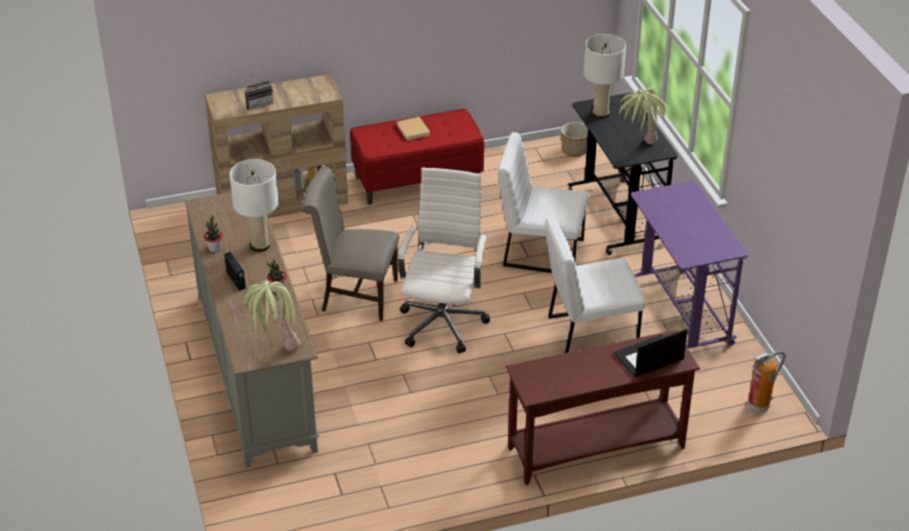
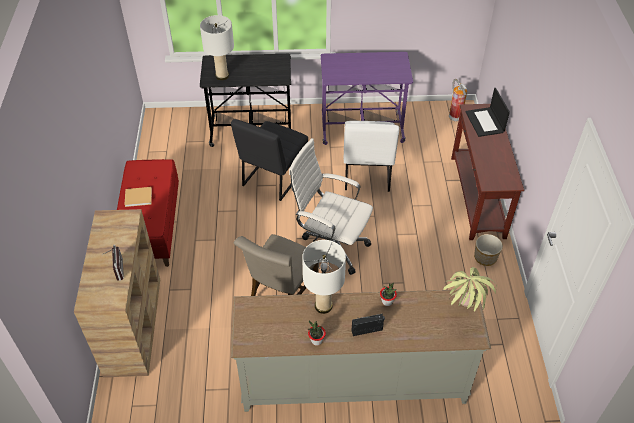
camera: 75 degrees left, 10 degrees up
white chair [498,132,589,273] -> black chair [231,119,308,201]
planter [561,122,588,157] -> planter moved to [474,234,503,266]
potted plant [619,88,669,144] -> none

